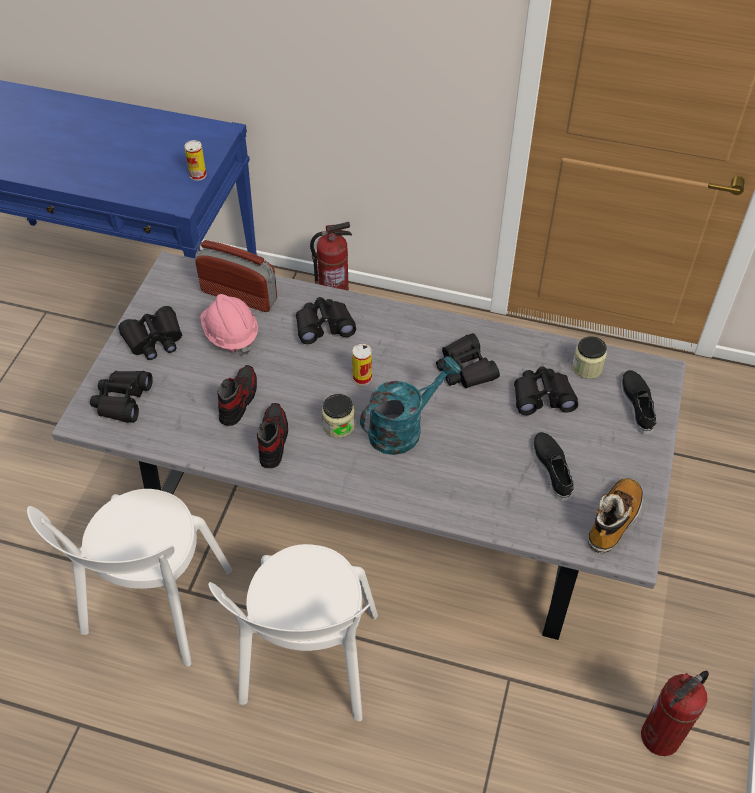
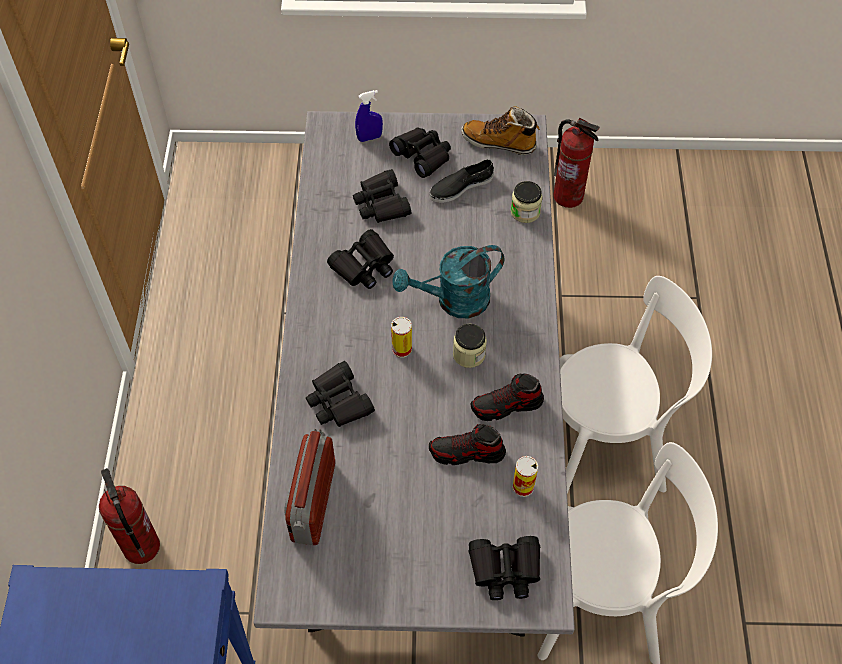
camera: 105 degrees left, 5 degrees up
black binoculars [118,306,182,360] -> black binoculars moved to [389,128,451,178]
can [184,140,207,181] -> can moved to [513,456,538,497]
pink hard hat [200,294,258,355] -> none
turquoise watering can [360,356,461,455] -> turquoise watering can turned 60 degrees counterclockwise [392,245,504,318]
jar [572,336,607,379] -> jar moved to [511,181,542,223]
black shoe [621,370,656,435] -> blue spray bottle [355,90,383,142]

